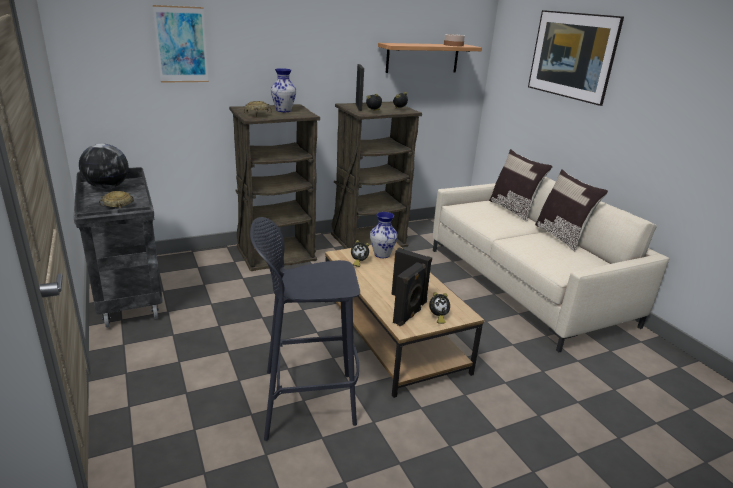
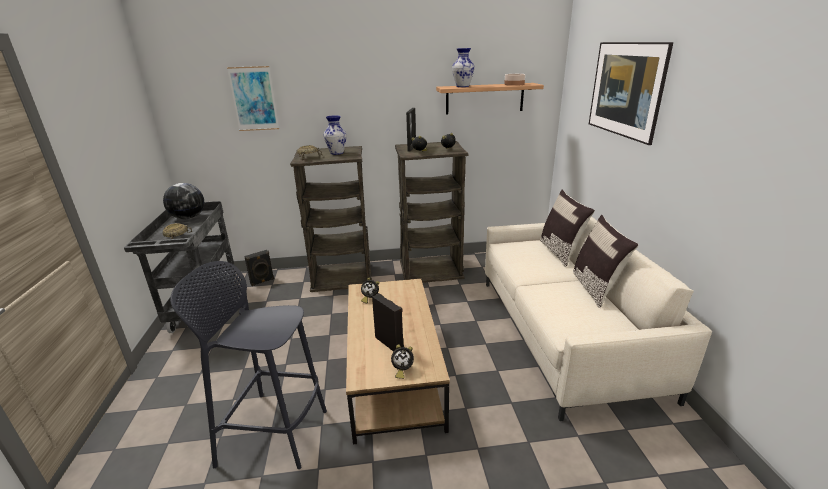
camera: 20 degrees right, 0 degrees up
vase [370,212,398,258] -> vase moved to [452,48,475,87]
black speaker [393,262,426,326] -> black speaker moved to [244,250,274,286]

